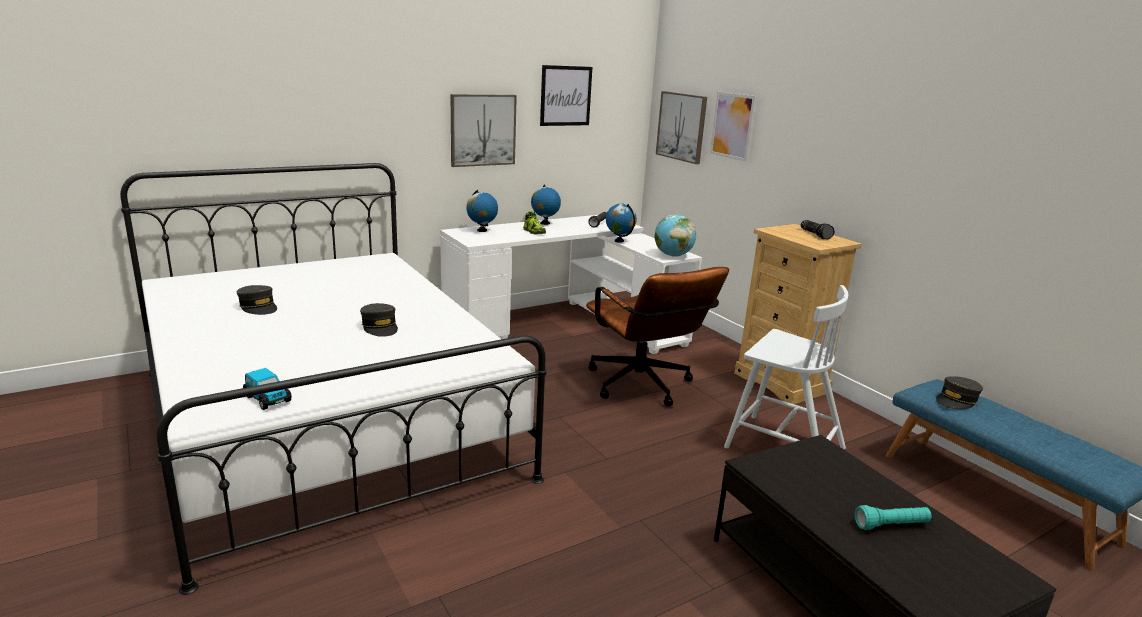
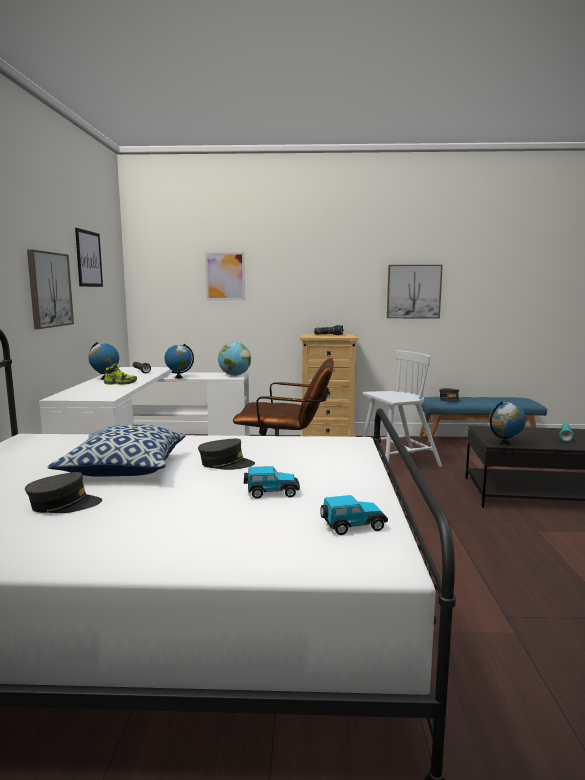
camera: 55 degrees left, 10 degrees down
globe [466,190,498,232] -> globe moved to [489,401,526,446]
picture [656,91,707,164] -> picture moved to [387,265,443,318]
none -> pillow [48,424,186,477]
none -> toy car [244,466,300,499]

